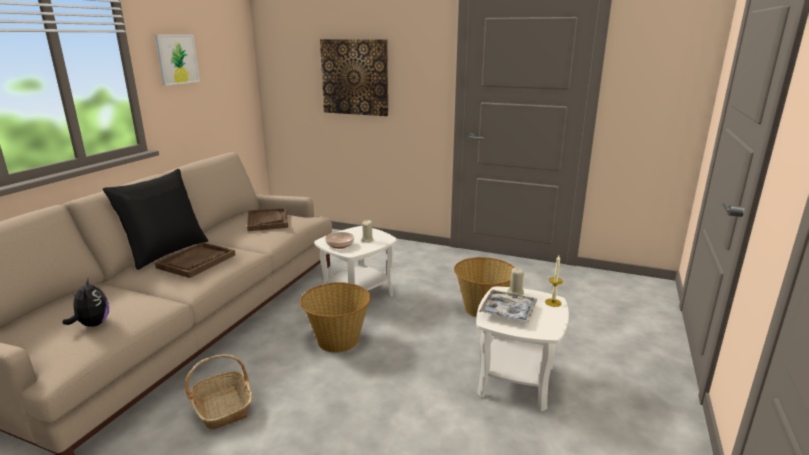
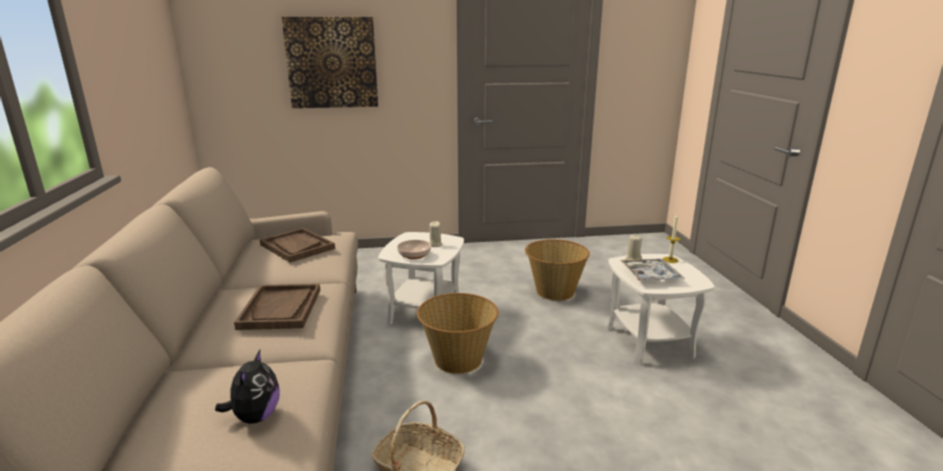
camera: 30 degrees left, 0 degrees up
plush toy [63,278,109,327] -> plush toy turned 60 degrees clockwise [215,350,280,424]
black pillow [103,169,208,270] -> none
picture [155,35,200,86] -> none

